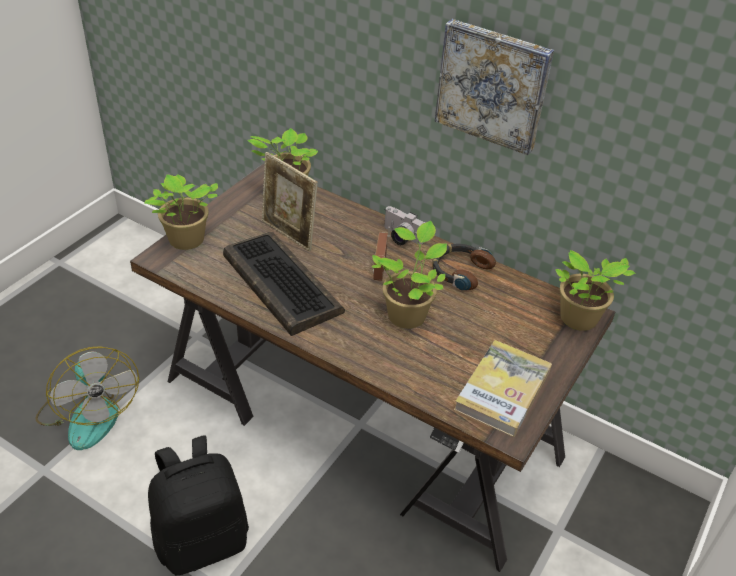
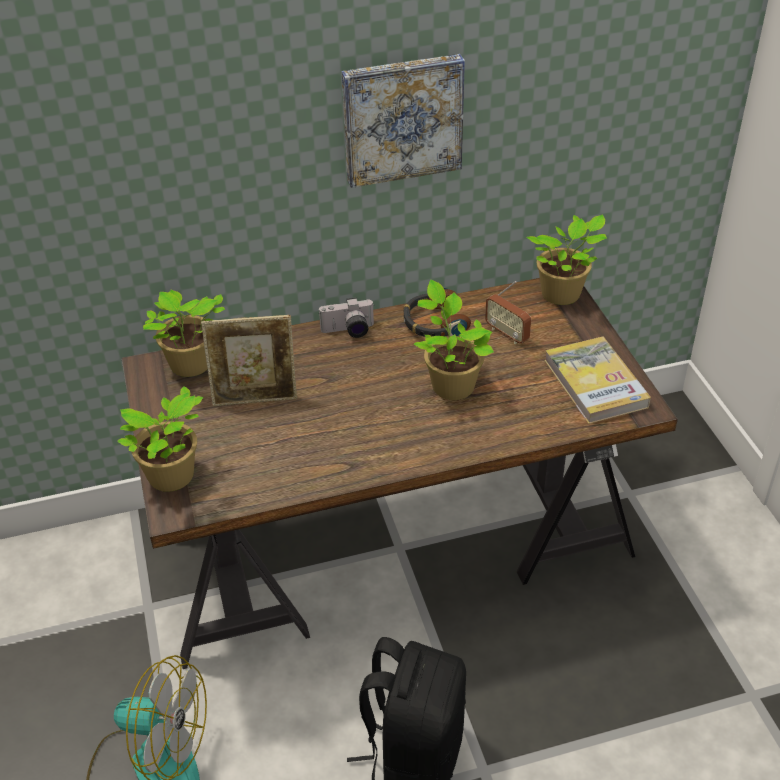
camera: 45 degrees left, 0 degrees up
keyboard [223,232,345,336] -> none
radio [373,227,390,281] -> radio moved to [485,281,531,344]

